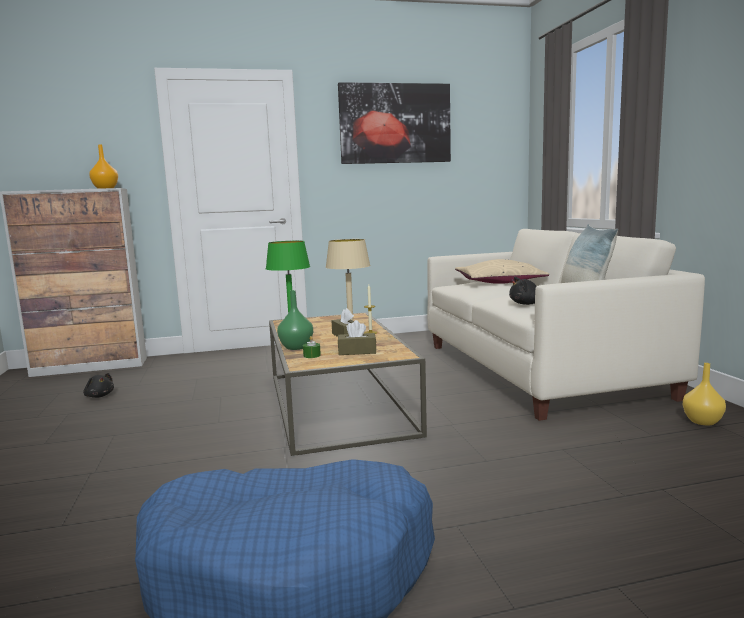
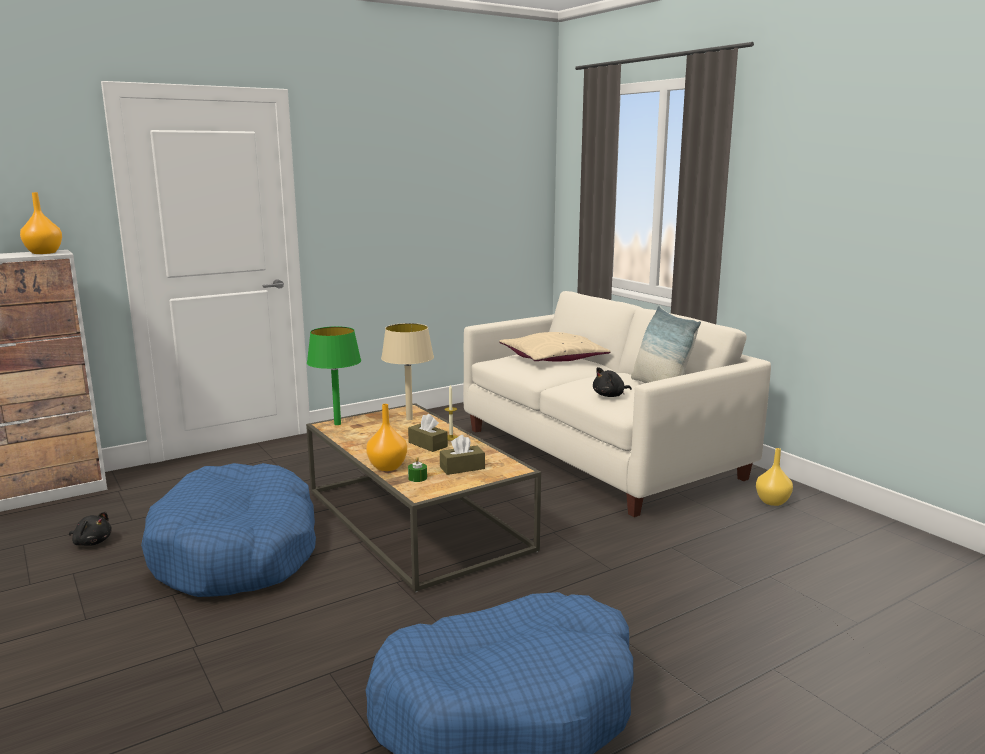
camera: 20 degrees left, 5 degrees up
green vase [277,290,313,350] -> orange vase [366,404,407,471]
picture [338,82,451,164] -> none
none -> blue dog bed [141,463,316,597]

